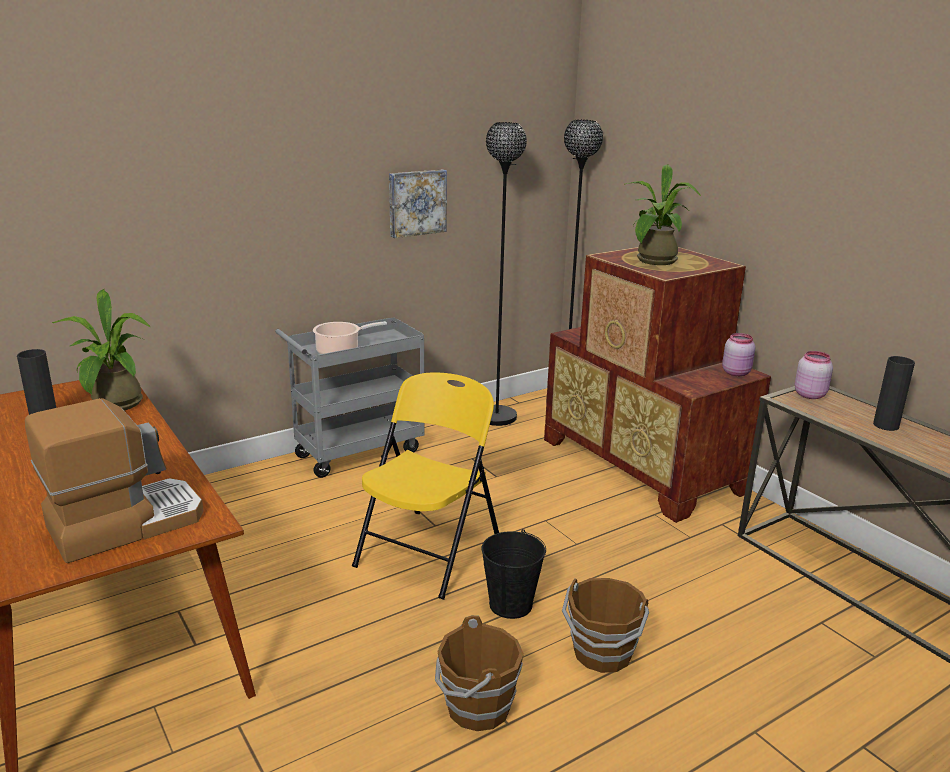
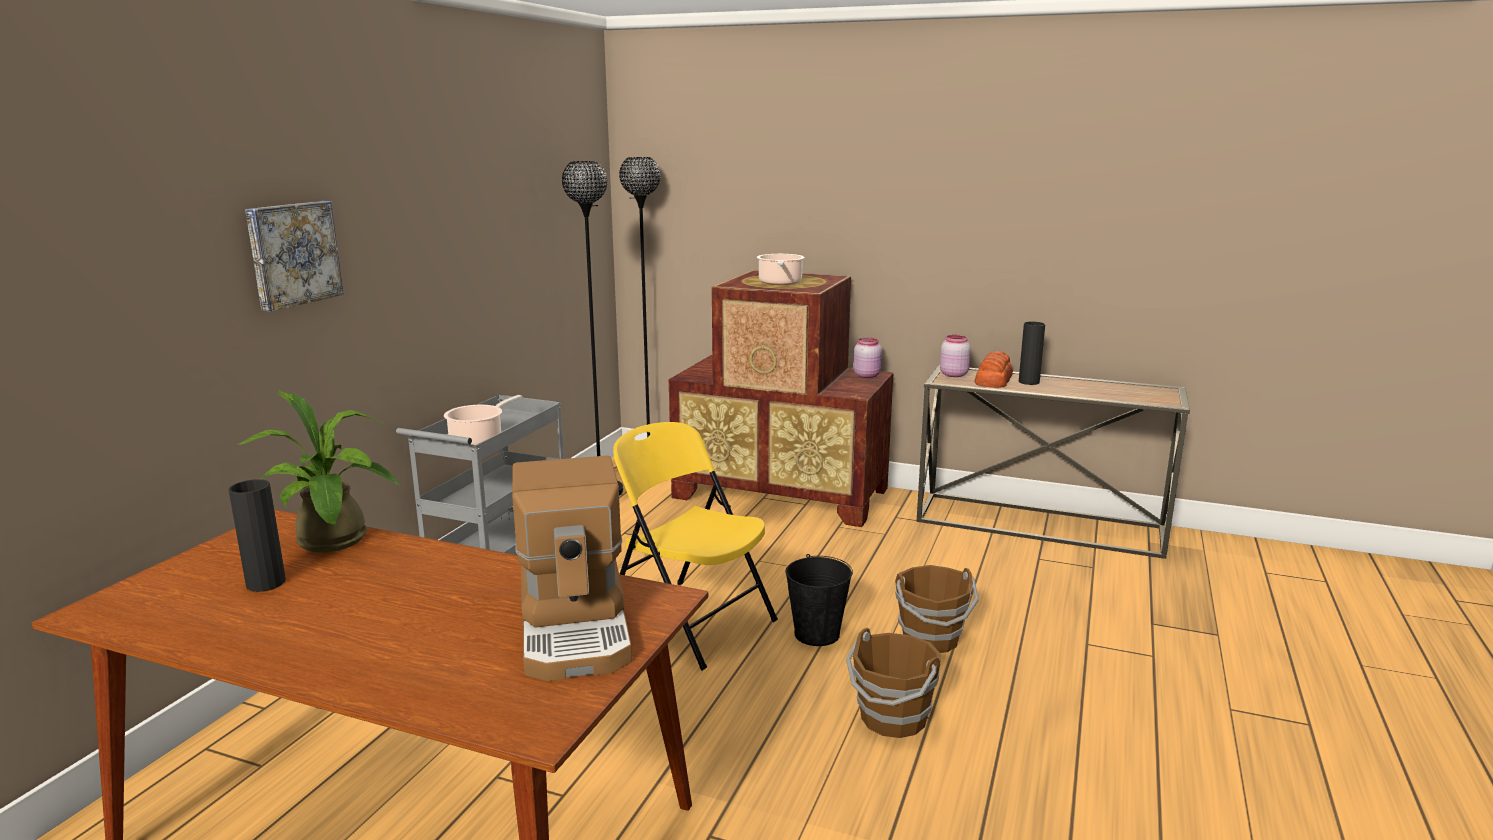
camera: 35 degrees left, 5 degrees down
coffee machine [25,398,204,563] -> coffee machine turned 150 degrees clockwise [512,456,632,681]
yellow chair [352,373,499,600] -> yellow chair turned 45 degrees counterclockwise [613,422,778,670]
picture [389,169,447,238] -> picture moved to [245,201,344,312]
potted plant [626,164,701,265] -> cooking pot [757,254,805,285]
none -> bread [974,351,1013,388]

